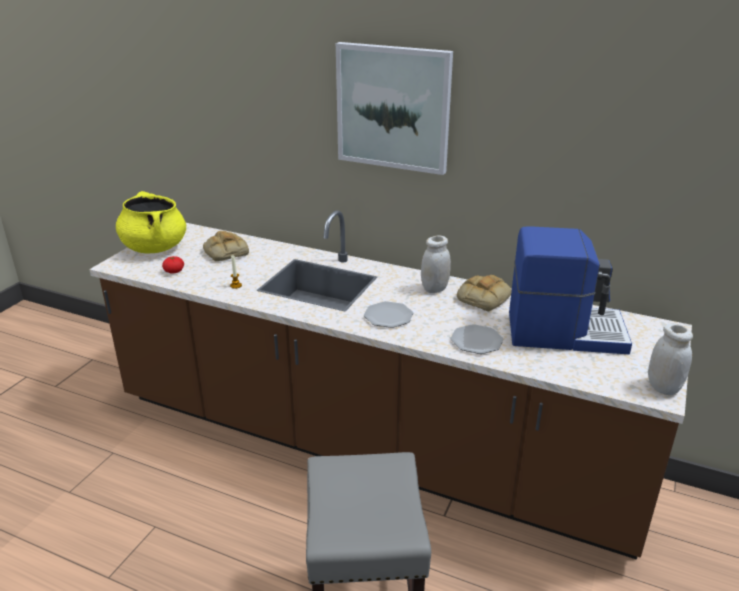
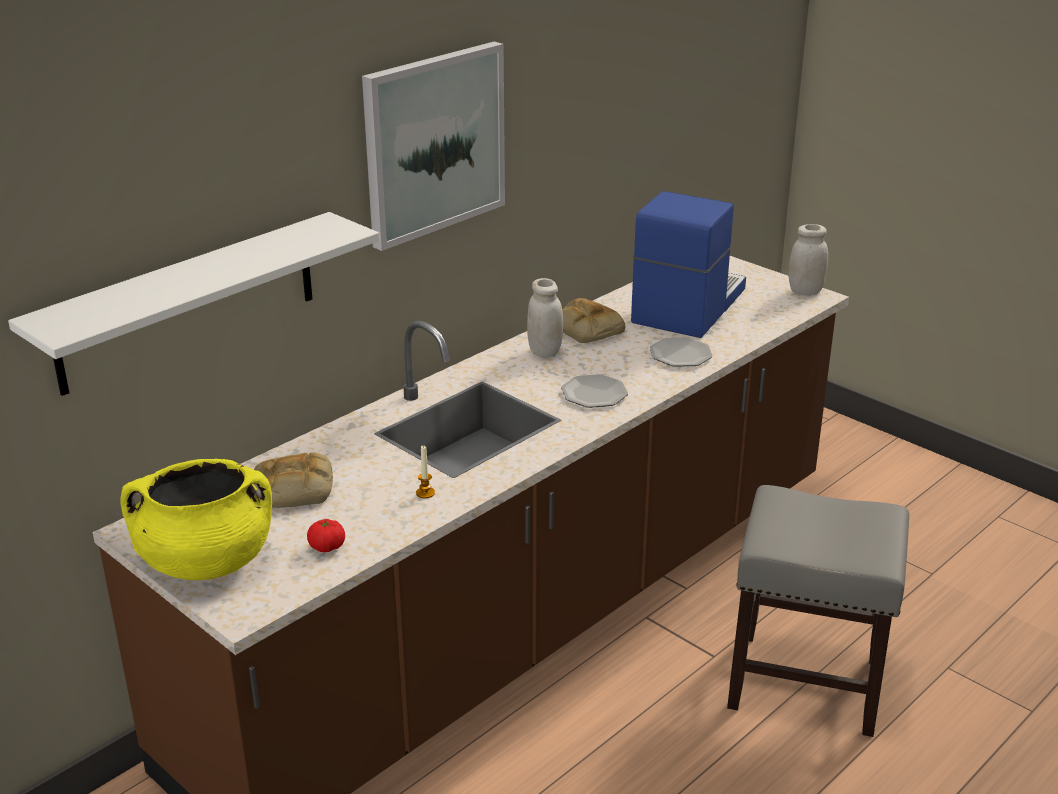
camera: 70 degrees left, 0 degrees up
none -> white shelf [8,212,379,396]

